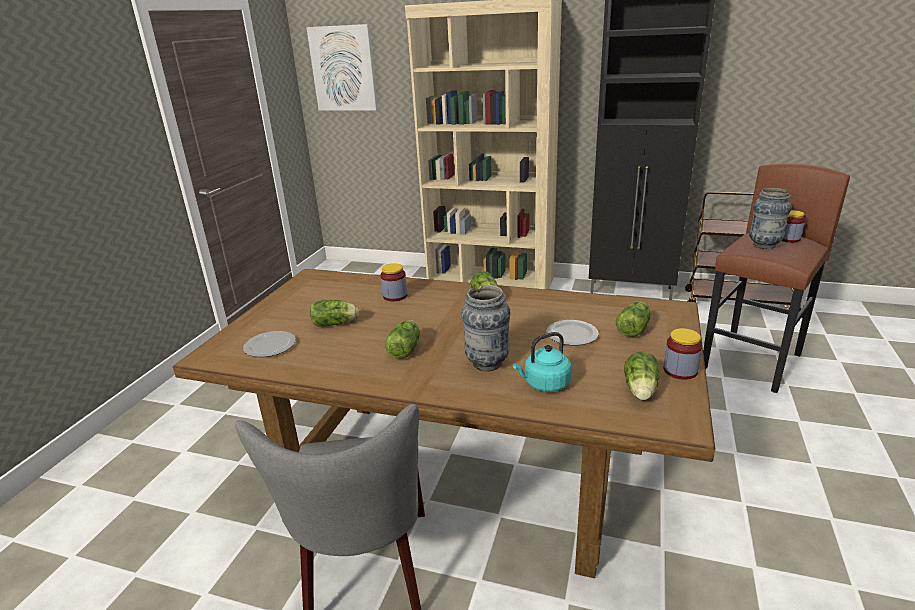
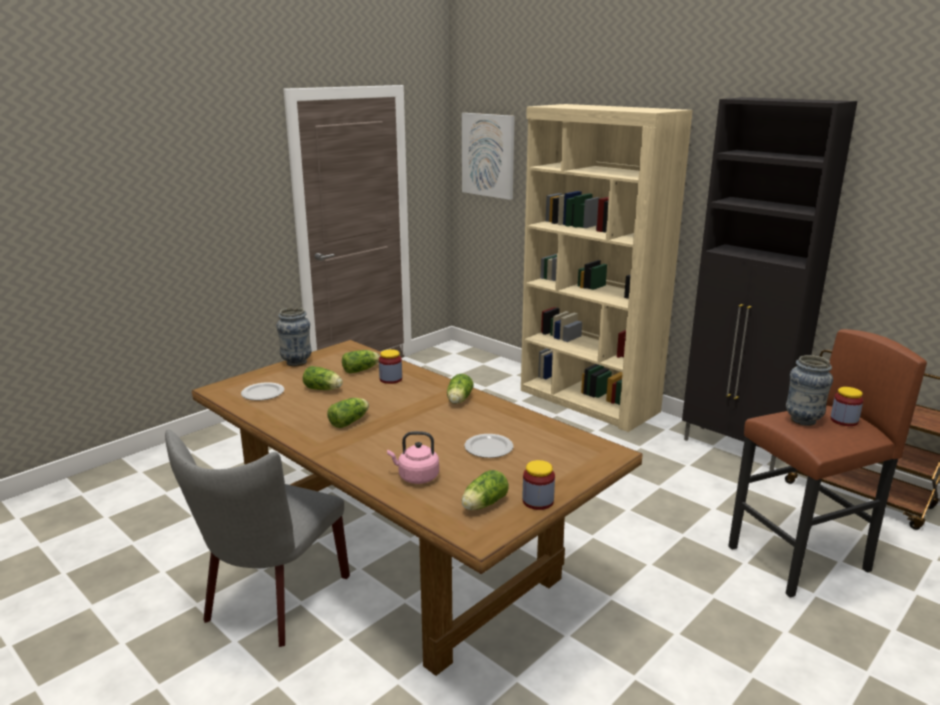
camera: 25 degrees right, 5 degrees down
vase [461,285,510,372] -> vase moved to [276,307,312,367]
turquoise kettle [513,332,571,392] -> pink kettle [387,431,439,484]
lettuce [616,301,651,337] -> lettuce moved to [342,350,380,373]

